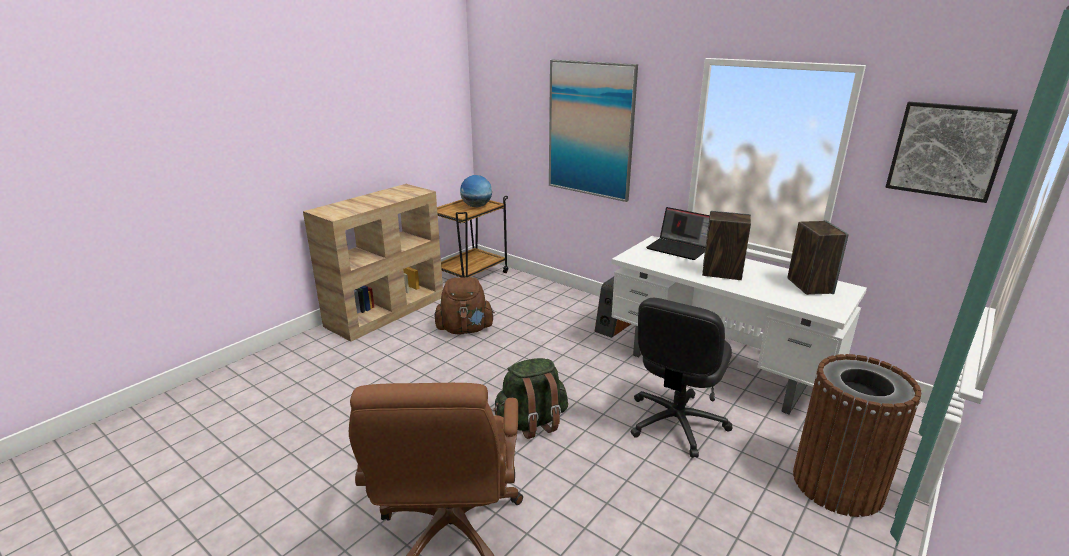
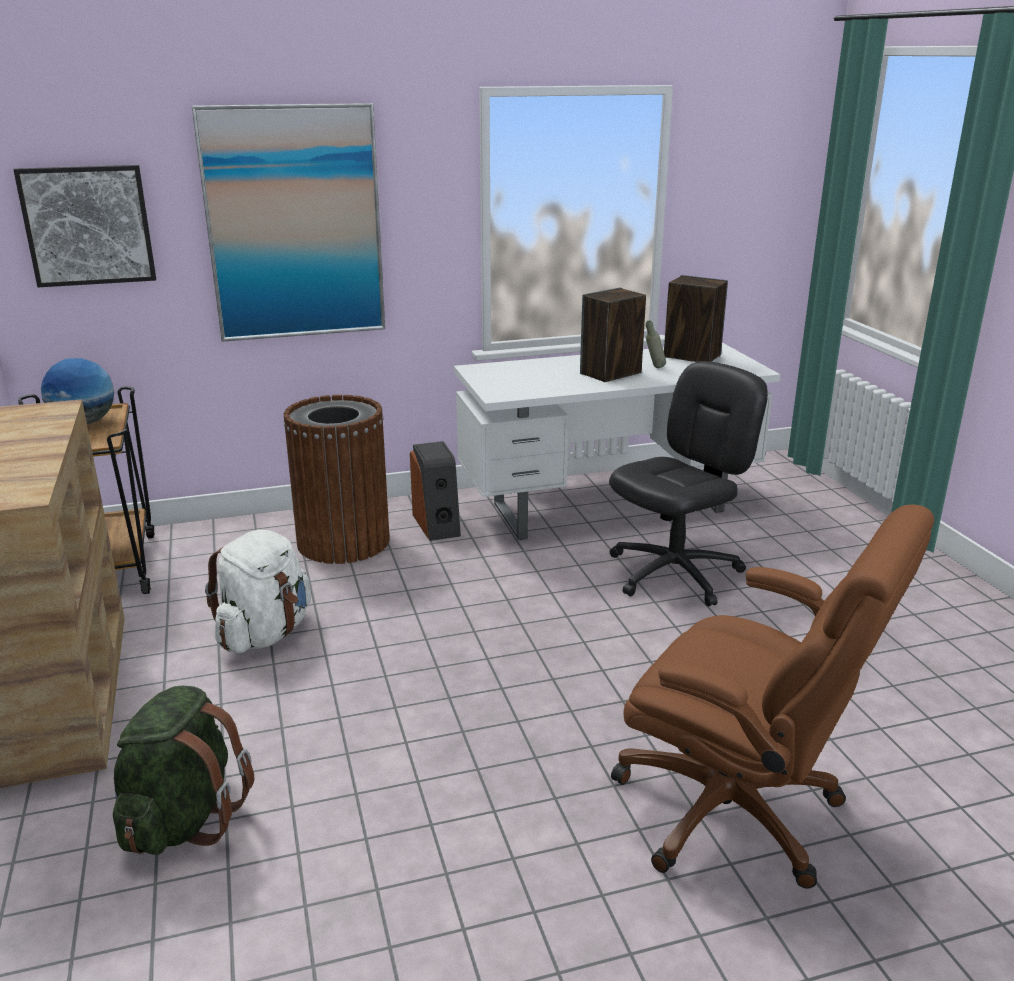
camera: 55 degrees left, 0 degrees up
brown backpack [434,277,495,334] -> white backpack [205,530,311,653]
green backpack [493,358,568,439] -> green backpack moved to [113,686,254,855]
black office chair [630,298,733,458] -> black office chair turned 105 degrees counterclockwise [609,361,768,606]
laptop [646,207,710,260] -> none
brown trash can [793,354,921,517] -> brown trash can moved to [284,395,390,564]
picture [885,102,1018,203] -> picture moved to [13,165,156,287]
none -> grey bottle [646,320,666,368]

